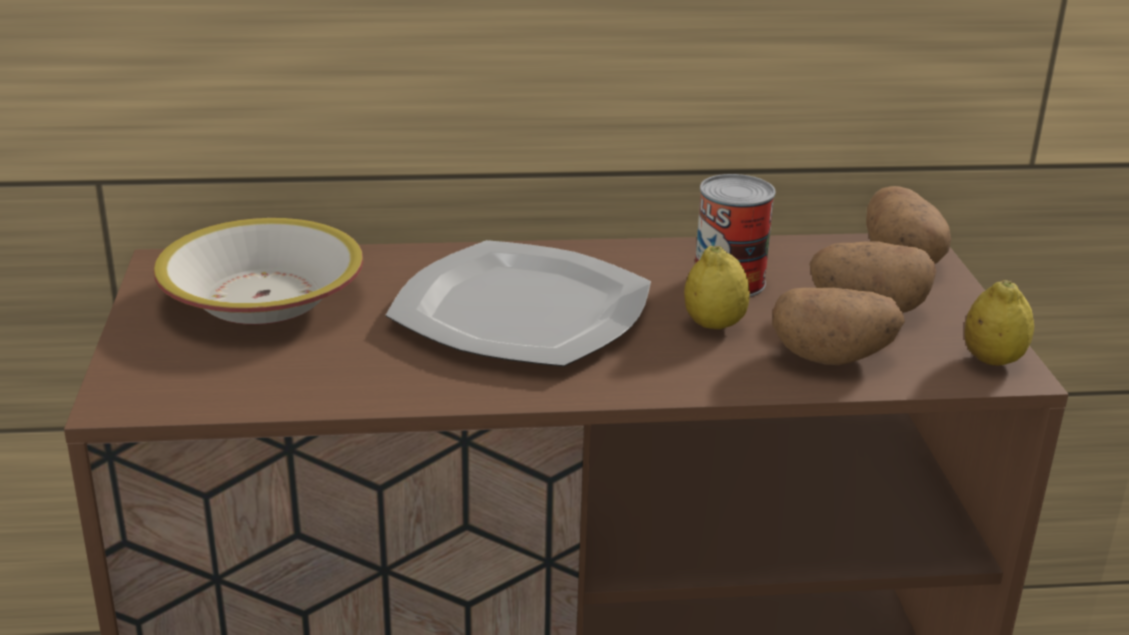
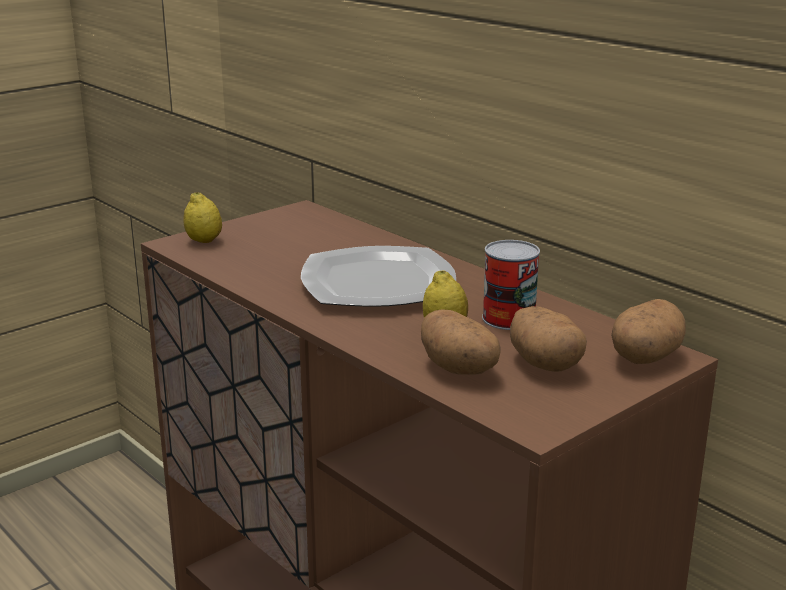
camera: 55 degrees right, 5 degrees down
bowl [154,218,363,325] -> none
lemon [965,280,1034,366] -> lemon moved to [183,192,222,243]

